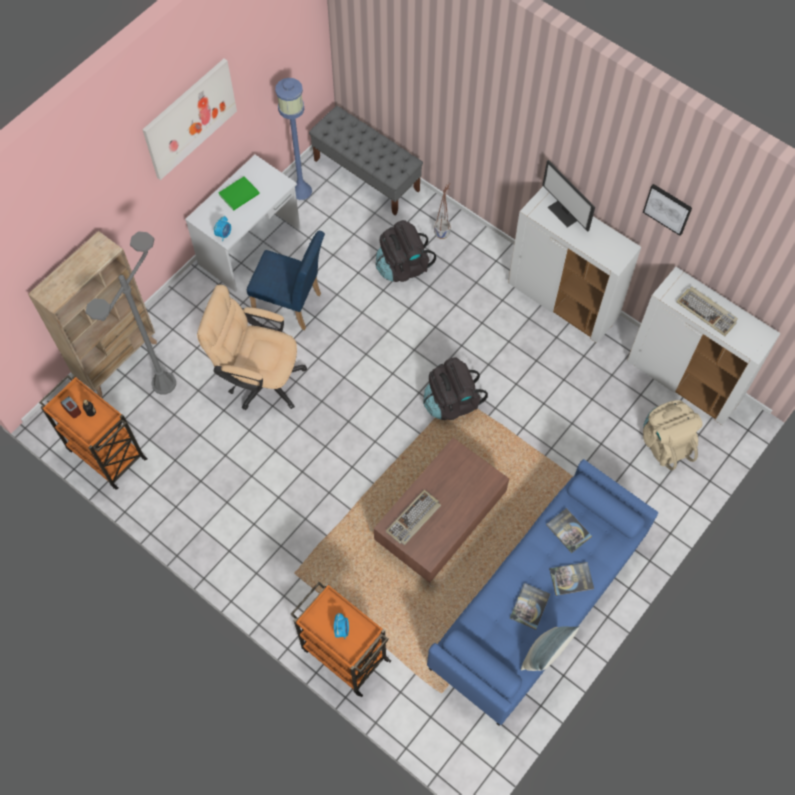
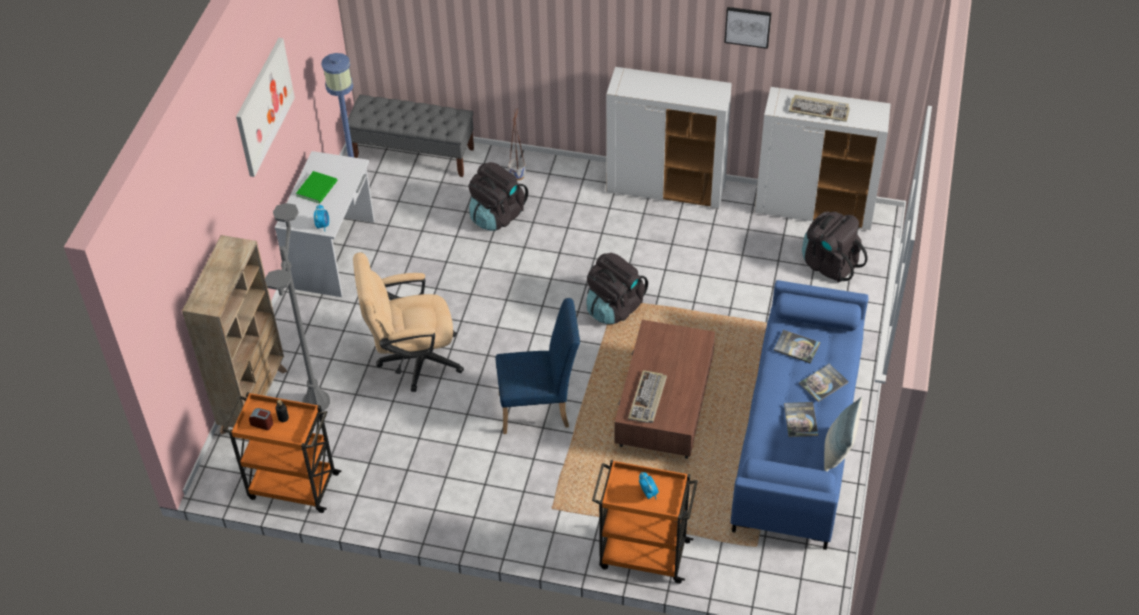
camera: 25 degrees left, 15 degrees down
blue chair [247,231,325,330] -> blue chair moved to [496,298,580,434]
monitor [542,160,595,231] -> none
beige backpack [643,400,703,470] -> black backpack [802,211,868,282]

